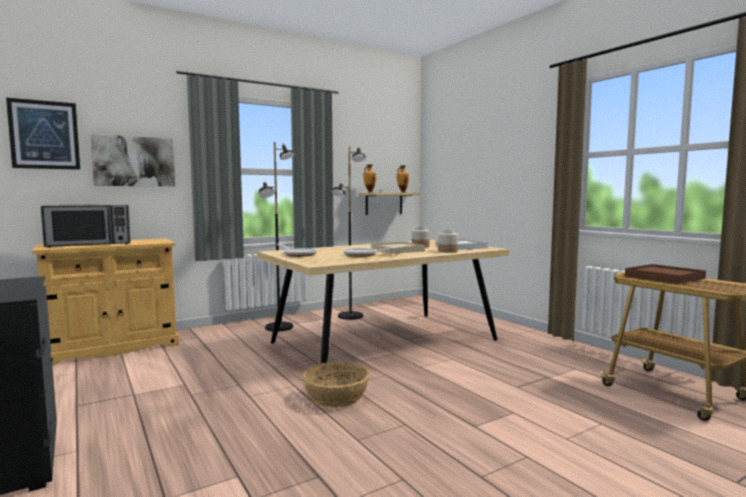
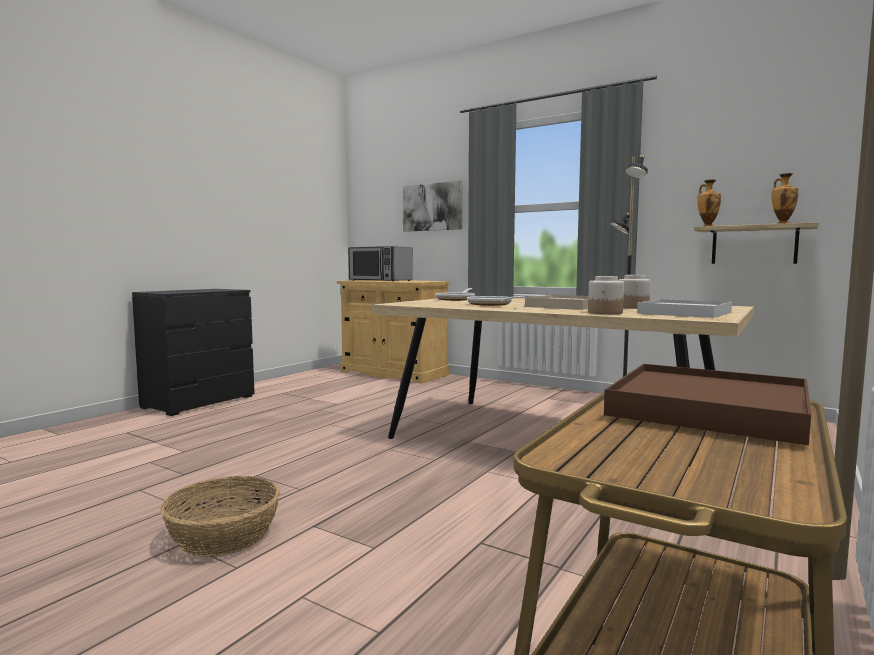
camera: 65 degrees right, 0 degrees up
picture [6,98,80,170] -> none
black floor lamp [259,142,295,331] -> none
basket [302,362,369,408] -> basket moved to [160,476,280,557]

